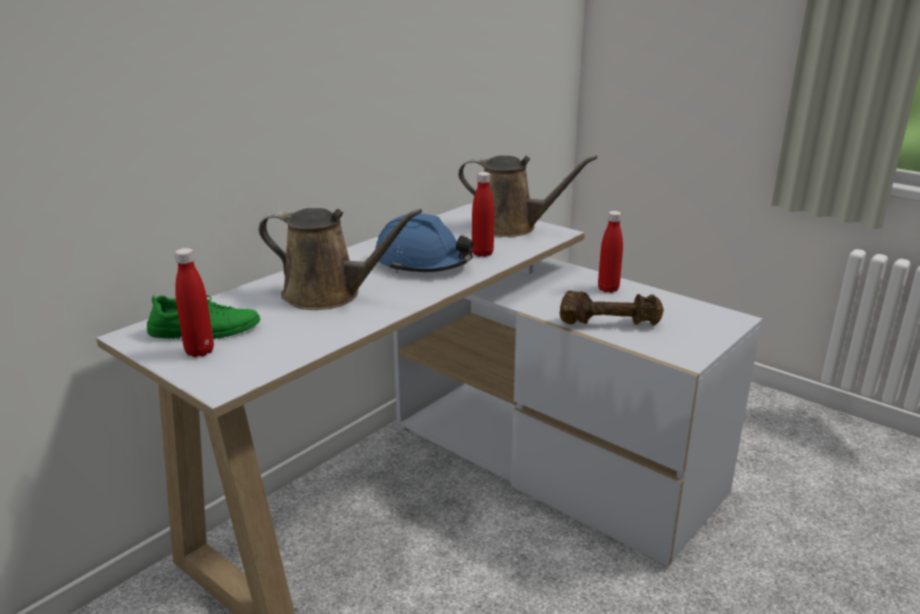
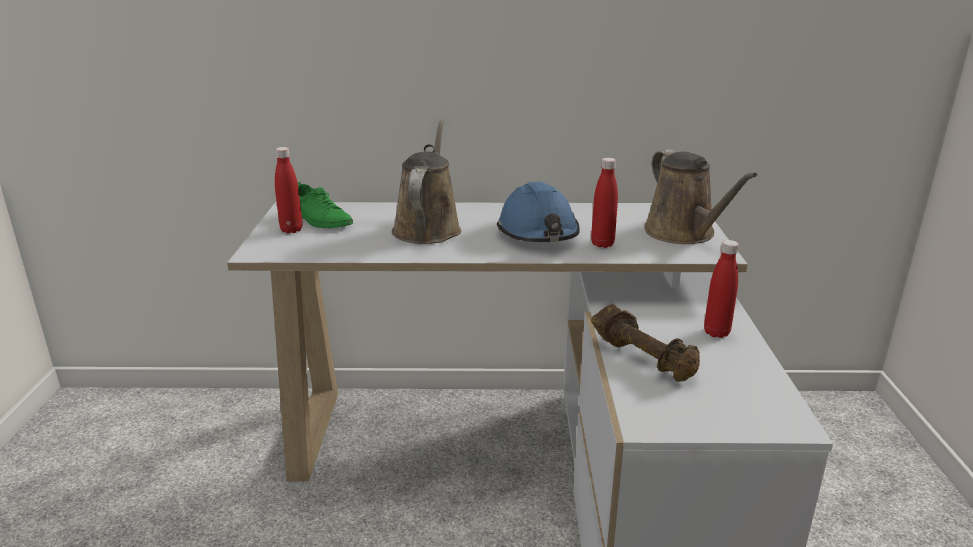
camera: 50 degrees right, 0 degrees up
brown watering can [259,208,422,310] -> brown watering can turned 150 degrees counterclockwise [392,120,462,244]

